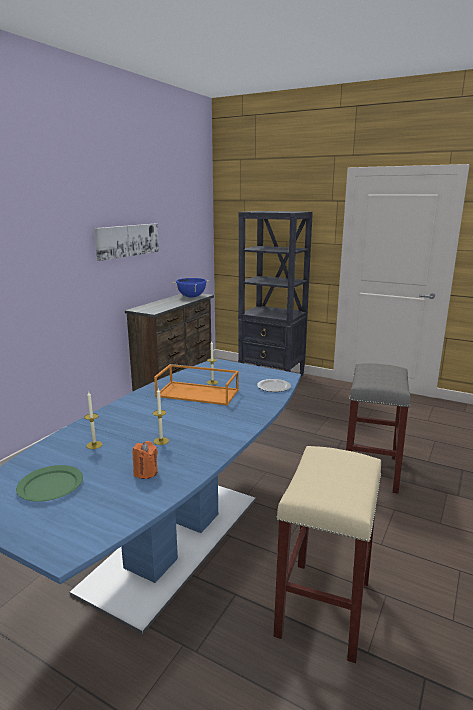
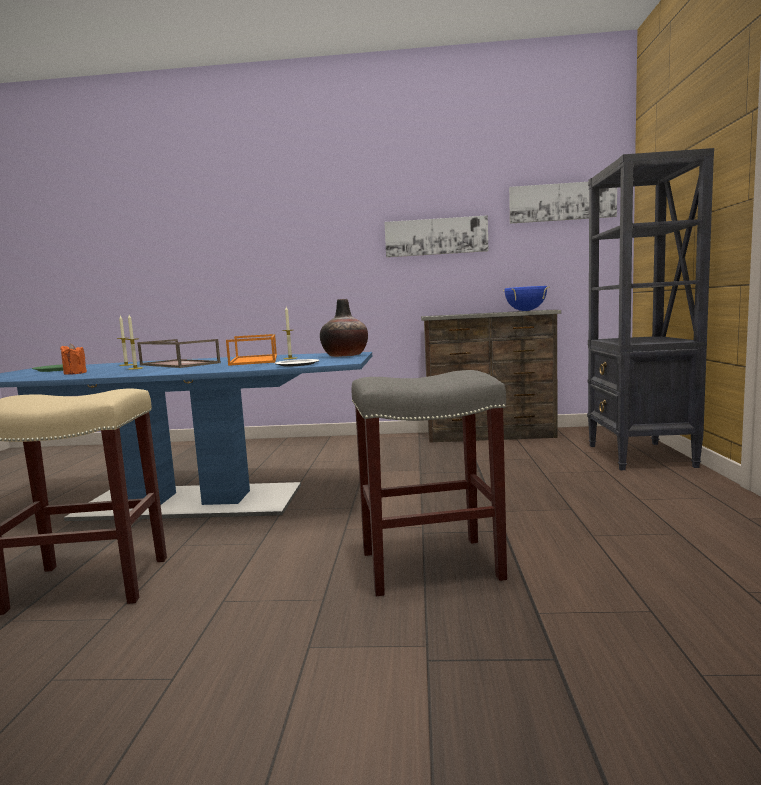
camera: 65 degrees right, 10 degrees down
none -> brown tray [137,339,221,368]
none -> vase [320,299,368,357]
none -> picture [509,182,617,224]

